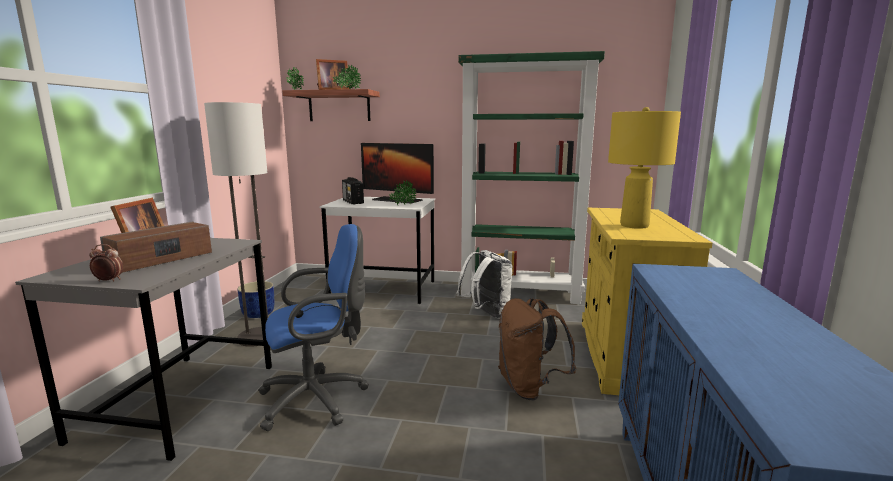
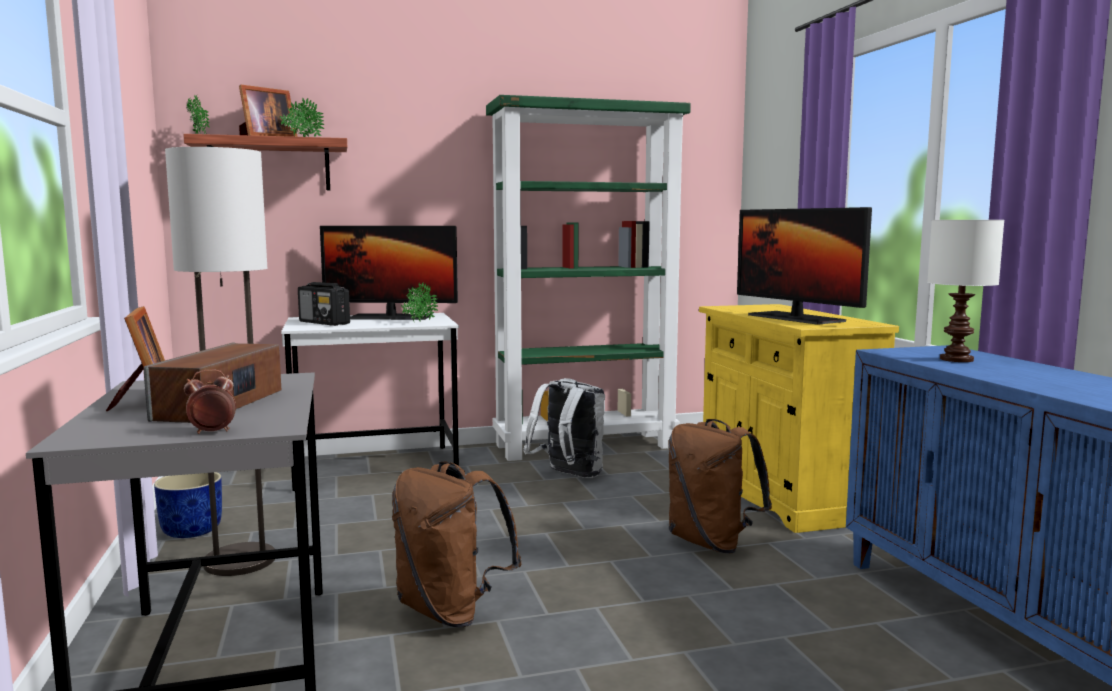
camera: 25 degrees left, 5 degrees down
blue office chair [258,224,369,431] -> brown backpack [392,462,522,627]
yellow table lamp [608,107,681,229] -> monitor [737,207,872,325]
none -> white table lamp [927,220,1004,362]

